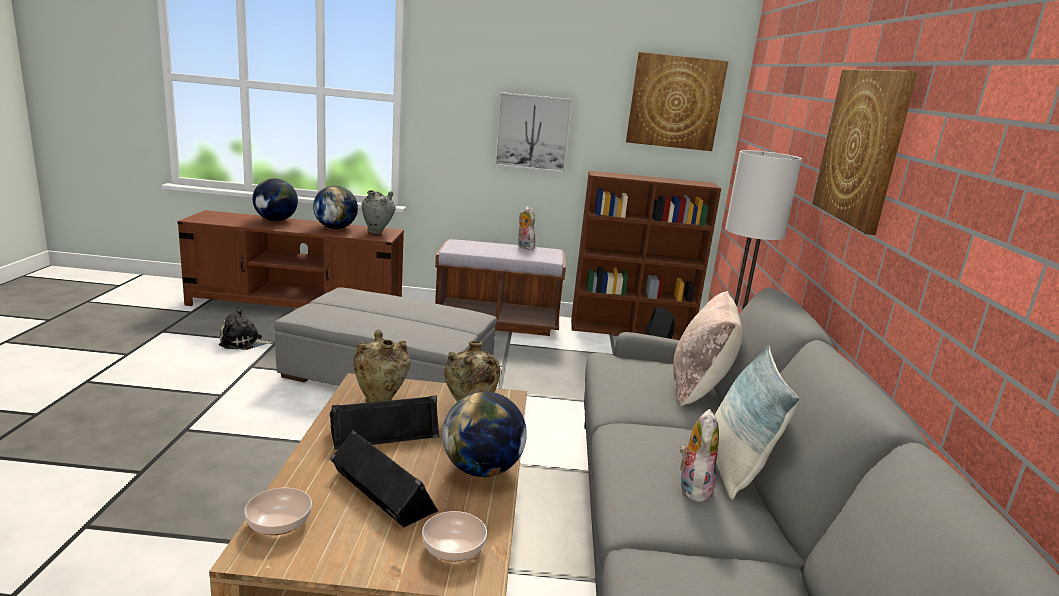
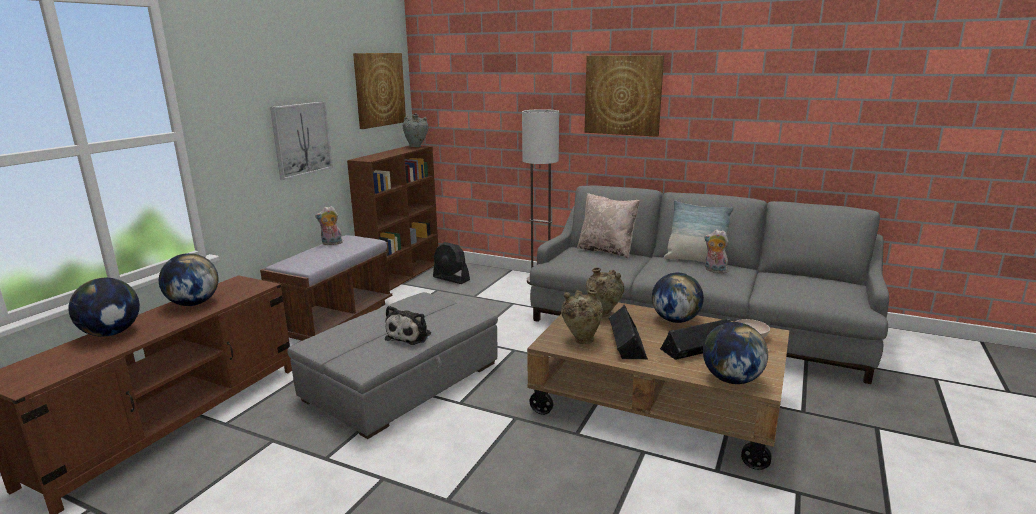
camera: 65 degrees left, 0 degrees up
plush toy [219,307,274,350] -> plush toy moved to [385,306,431,345]
bowl [244,488,312,535] -> globe [703,322,768,384]
grey vase [362,190,396,234] -> grey vase moved to [402,113,428,147]

